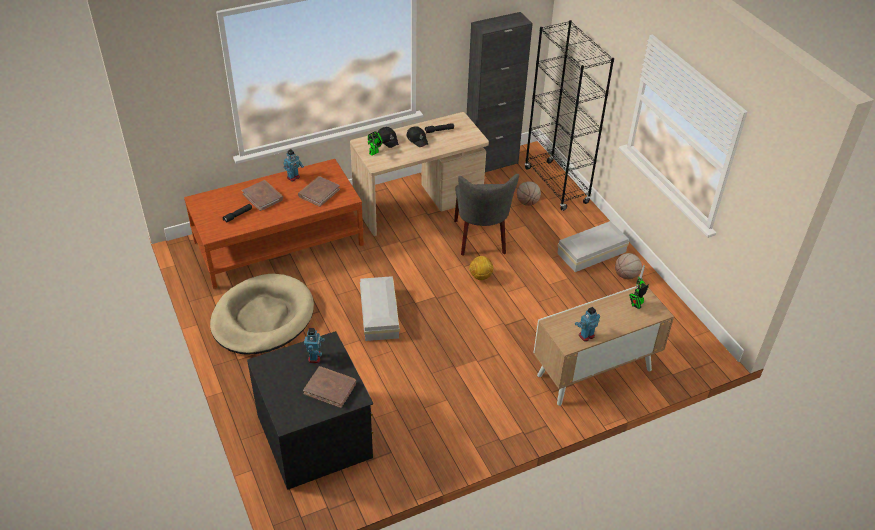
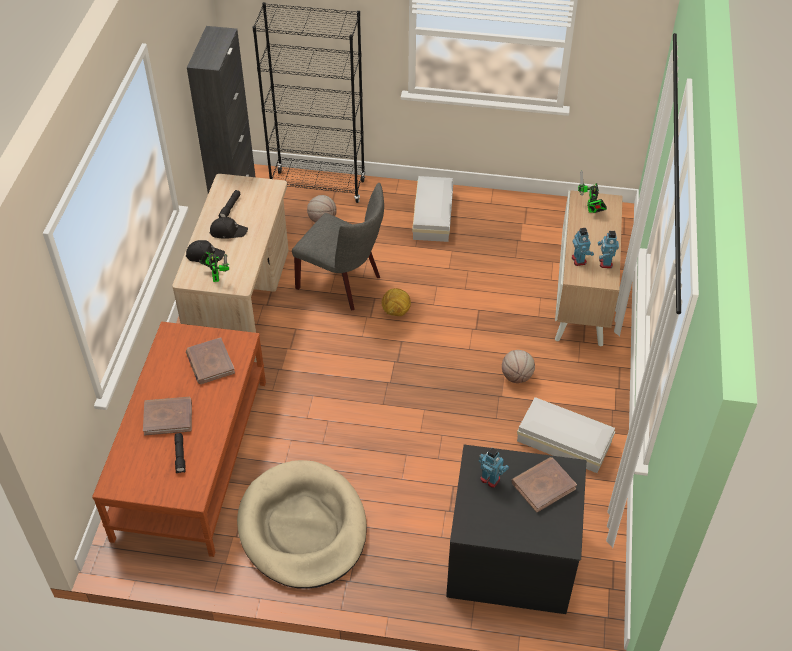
camera: 55 degrees left, 5 degrees up
toy robot [283,149,304,181] -> toy robot moved to [572,228,594,266]
white storage box [360,276,400,341] -> white storage box moved to [517,397,615,473]
basketball [615,253,642,279] -> basketball moved to [502,350,535,383]

